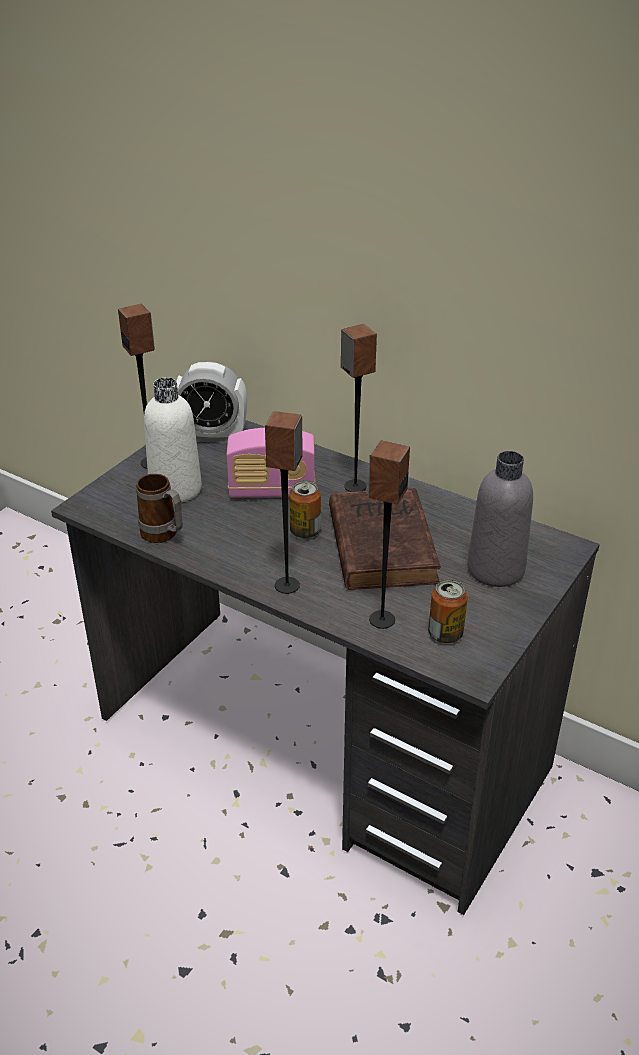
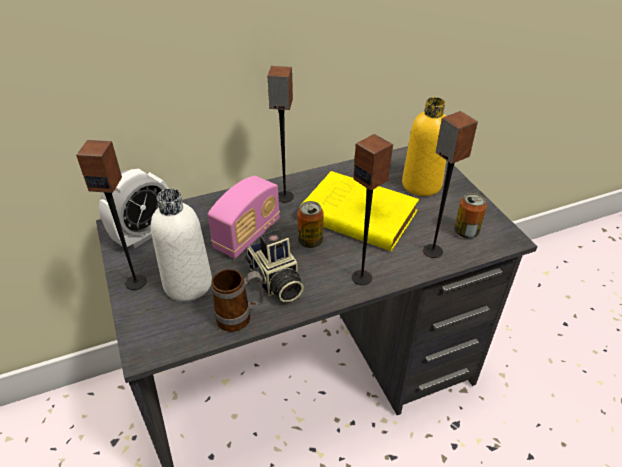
camera: 55 degrees left, 5 degrees up
brown book [329,488,441,590] -> yellow book [303,171,419,251]
grey bottle [467,451,533,587] -> yellow bottle [402,97,446,196]
none -> camera [245,229,304,302]

